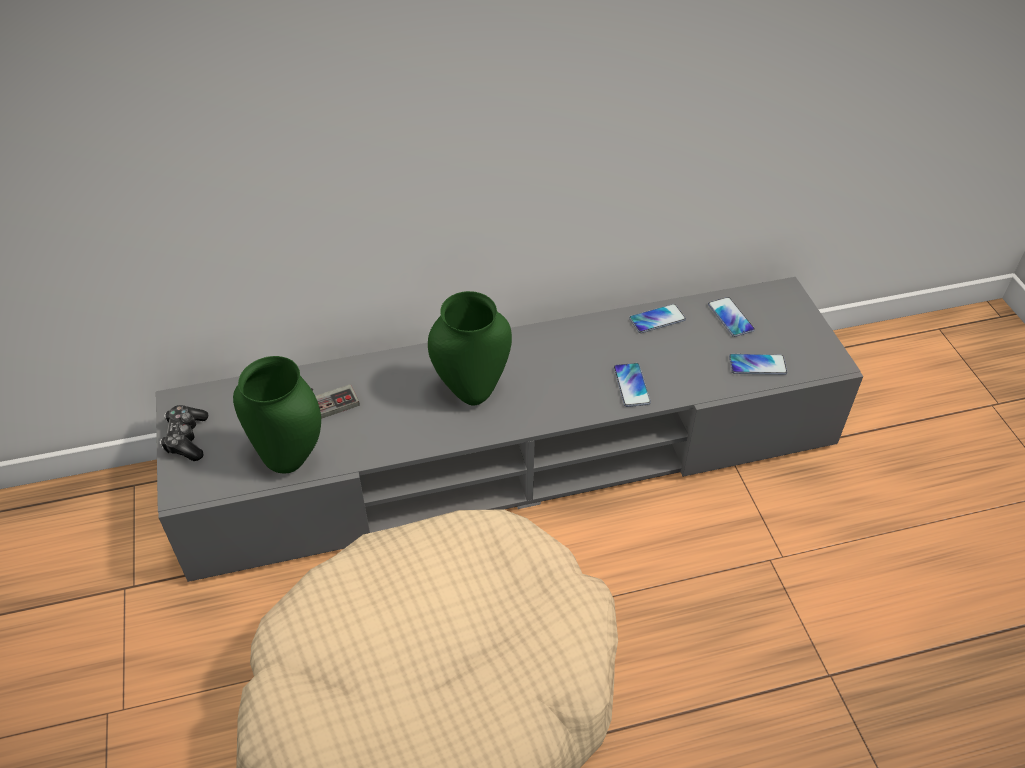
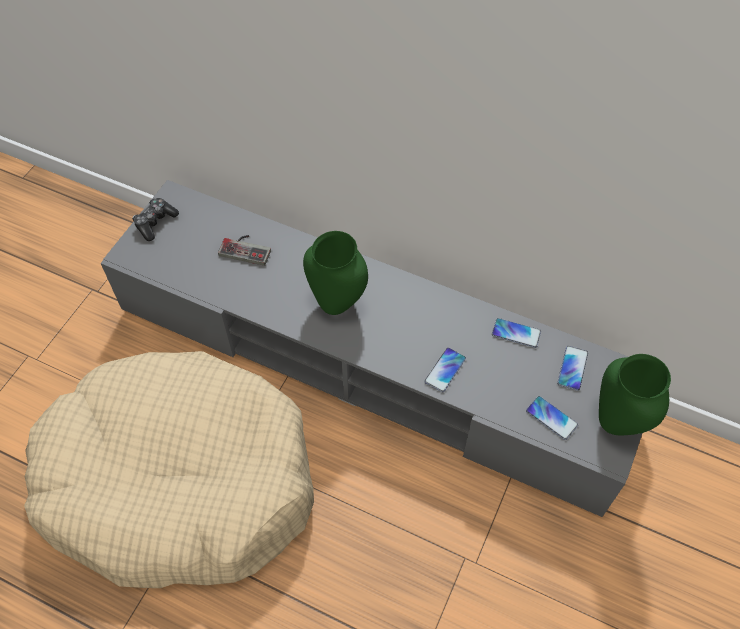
camera: 40 degrees right, 10 degrees up
green vase [233,356,321,473] -> green vase moved to [599,354,671,435]

